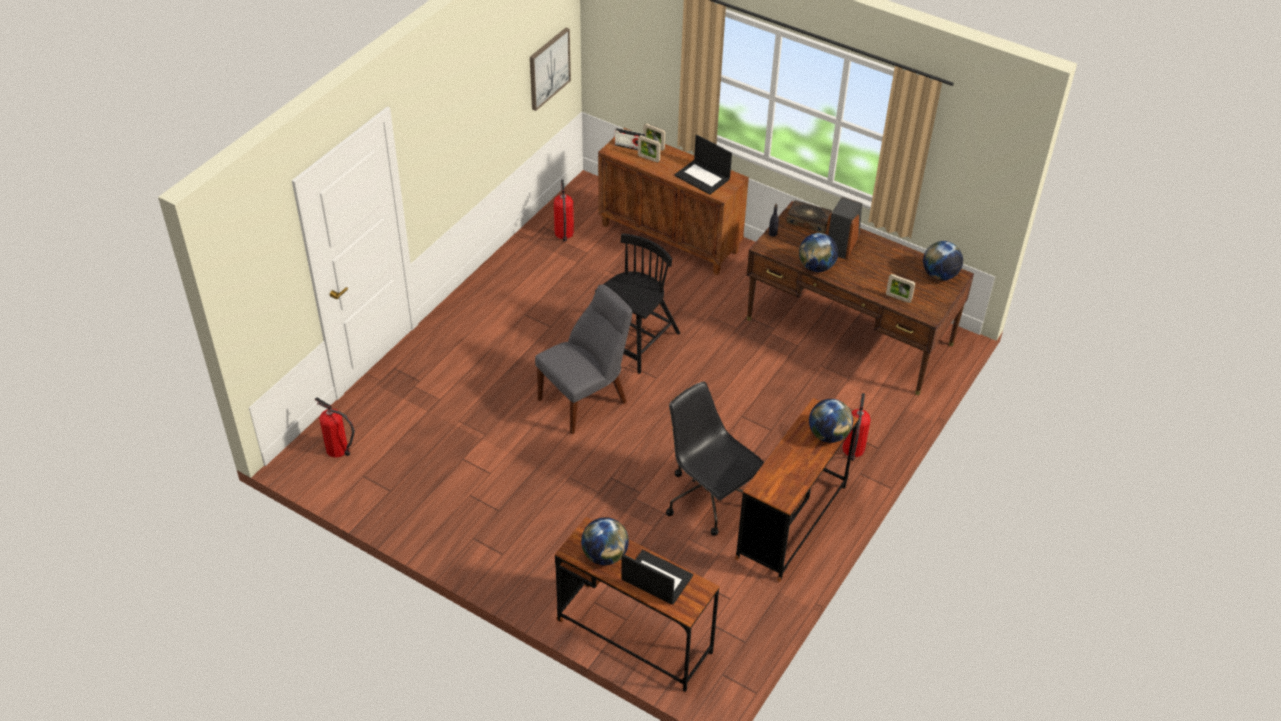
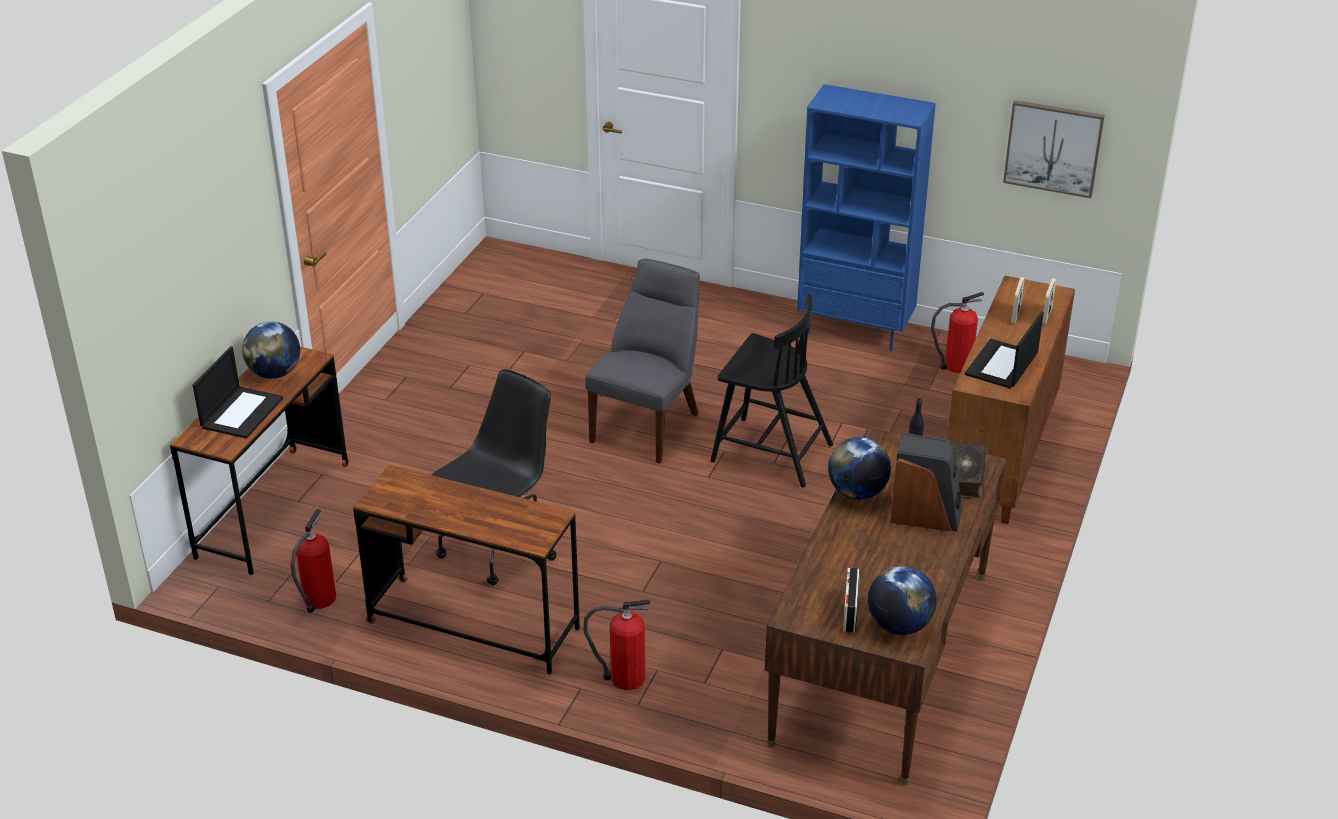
camera: 80 degrees right, 10 degrees down
fire extinguisher [315,397,355,458] -> fire extinguisher moved to [290,509,336,613]
grey chair [535,284,632,434] -> grey chair turned 105 degrees counterclockwise [585,259,700,464]
radio [615,128,646,150] -> radio moved to [843,568,860,632]
globe [809,399,853,443] -> none
picture frame [886,274,915,303] -> none
none -> blue bookcase [797,84,936,351]

